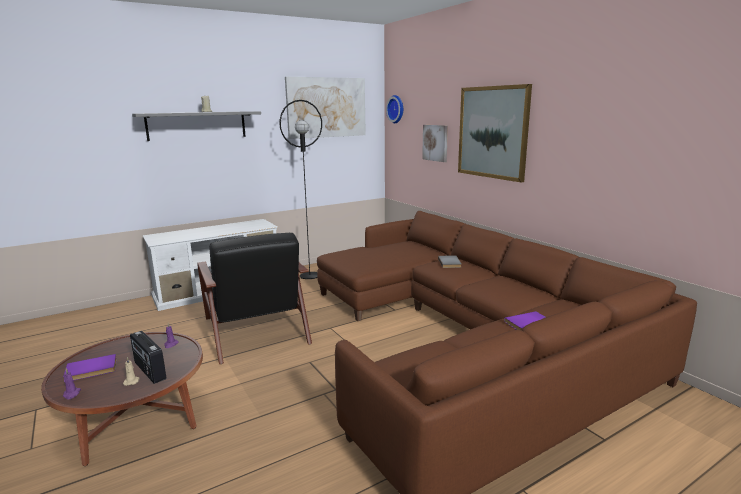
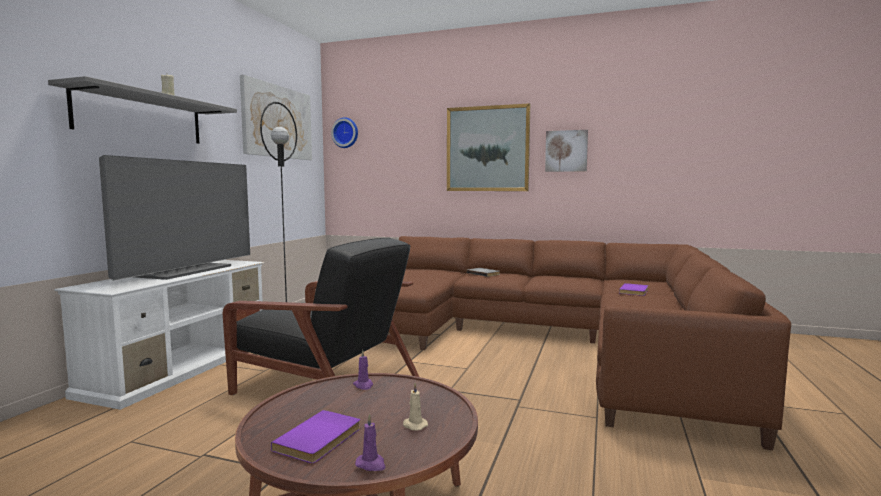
camera: 40 degrees left, 10 degrees down
radio [130,331,166,384] -> none
picture [422,125,448,162] -> picture moved to [545,130,588,172]
none -> television [99,155,250,281]

